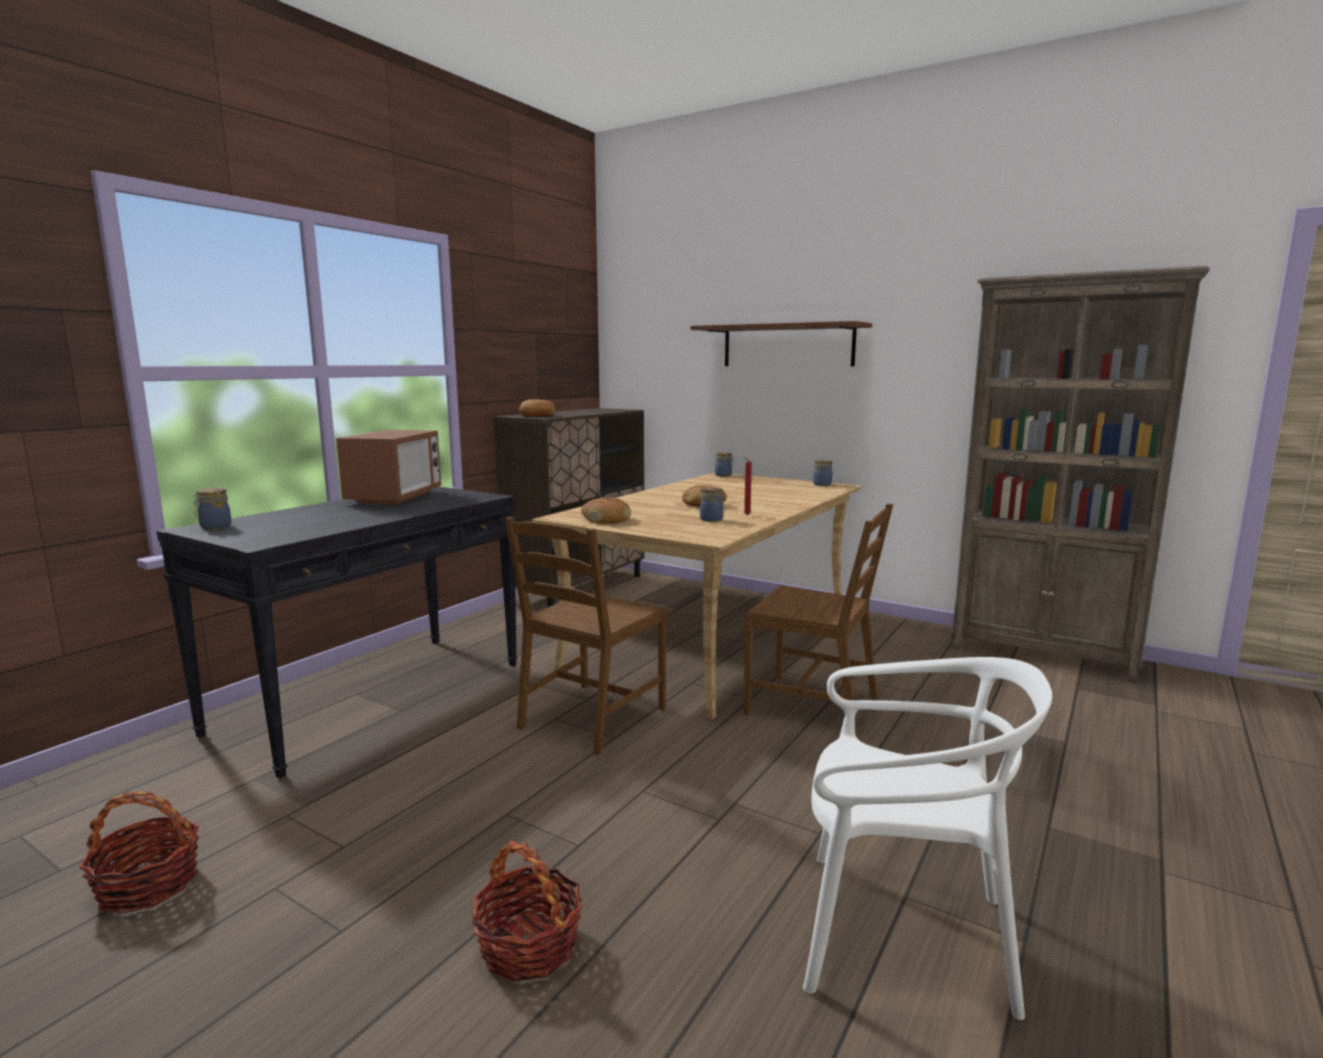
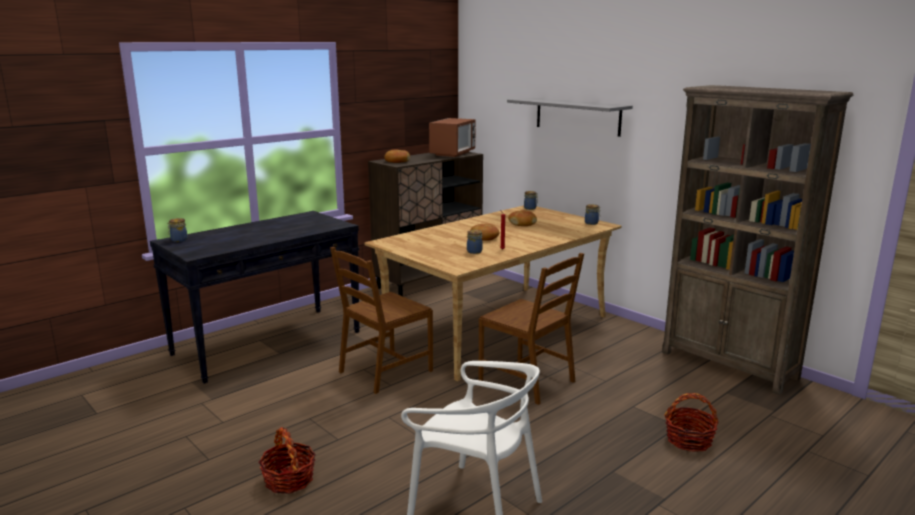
camera: 15 degrees right, 5 degrees up
basket [79,791,199,914] -> basket moved to [664,393,719,452]
microwave [336,430,441,505] -> microwave moved to [429,118,476,157]
bread [581,497,631,524] -> bread moved to [508,210,537,226]
brown shelf [691,321,872,367] -> grey shelf [507,98,633,137]

